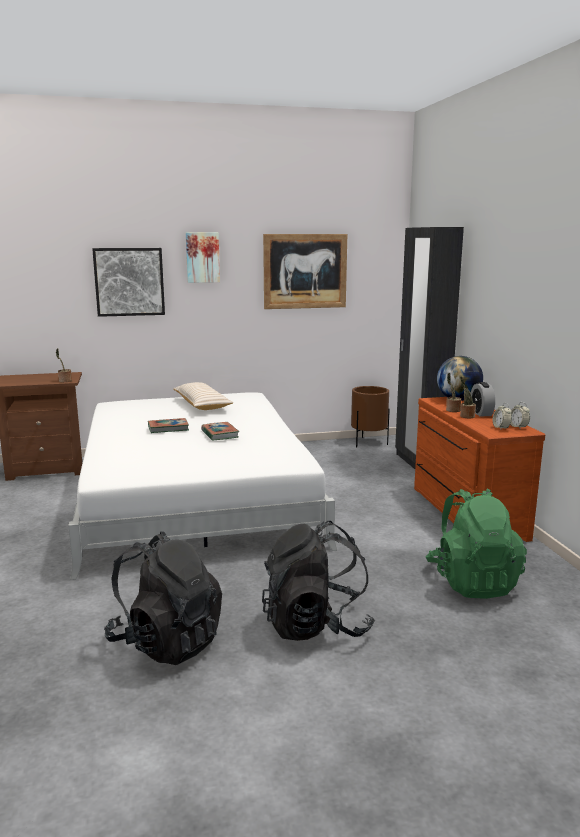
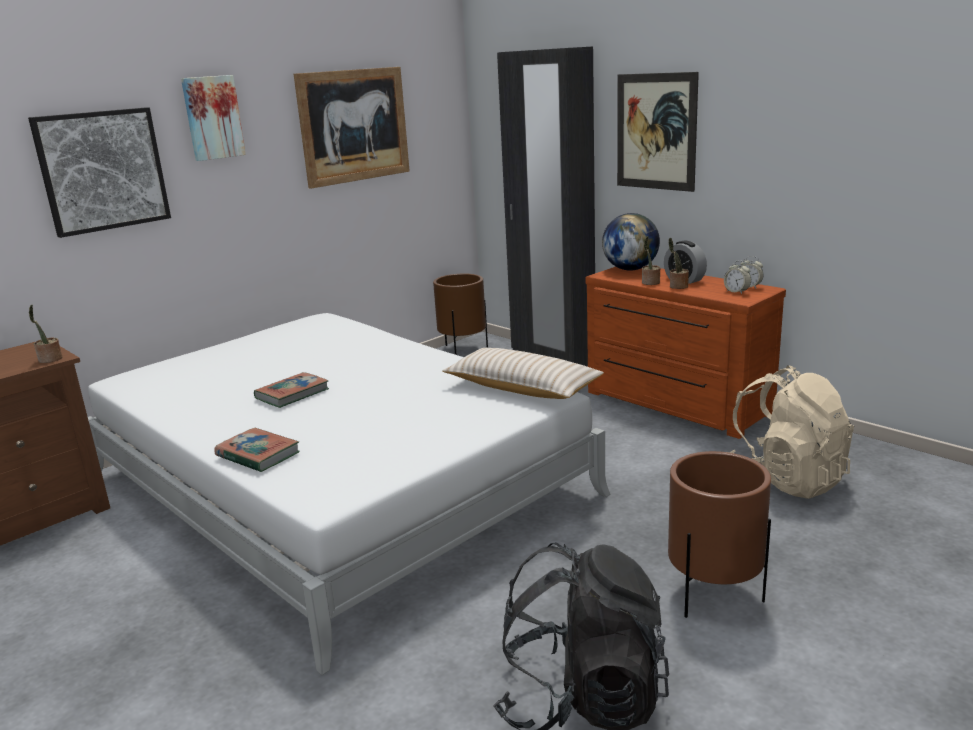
camera: 30 degrees left, 5 degrees up
beige pillow [173,382,233,410] -> beige pillow moved to [442,348,604,399]
book [201,422,239,441] -> book moved to [215,428,300,472]
black backpack [262,521,375,641] -> brown planter [668,451,771,618]
green backpack [426,489,527,599] -> beige backpack [729,365,854,499]
none -> picture [617,72,699,192]

